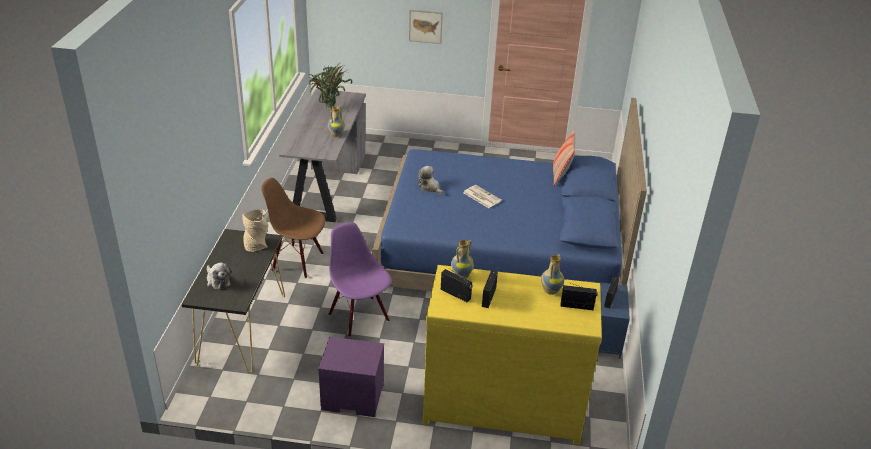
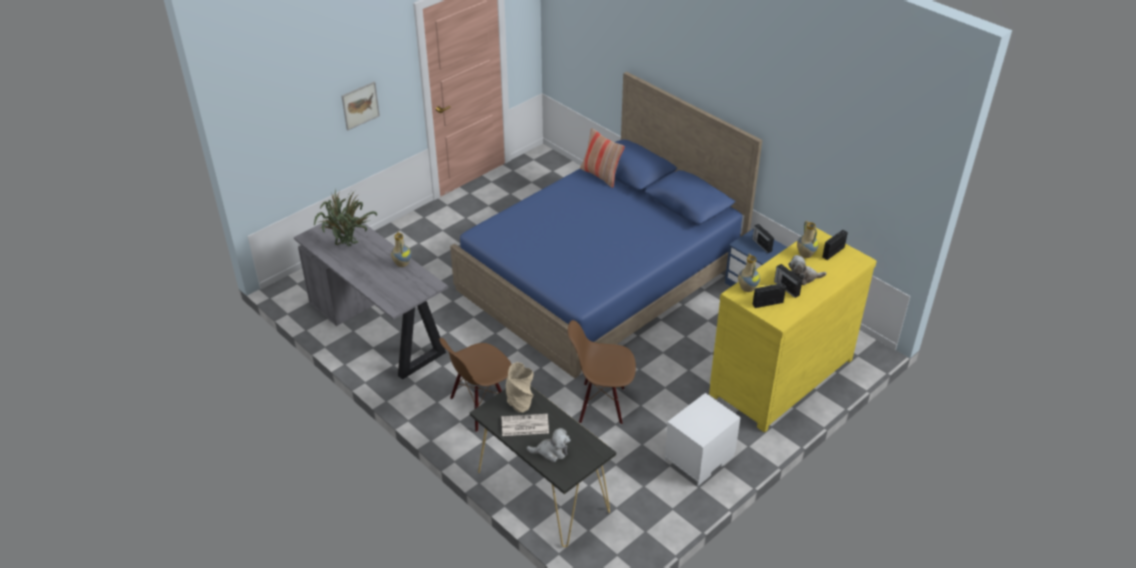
camera: 50 degrees left, 5 degrees up
purple nightstand [318,337,384,417] -> white nightstand [665,393,741,486]
purple chair [328,222,392,337] -> brown chair [568,320,636,424]
plush toy [418,166,443,194] -> plush toy moved to [788,255,826,285]
newspaper [463,185,502,208] -> newspaper moved to [501,414,549,436]

